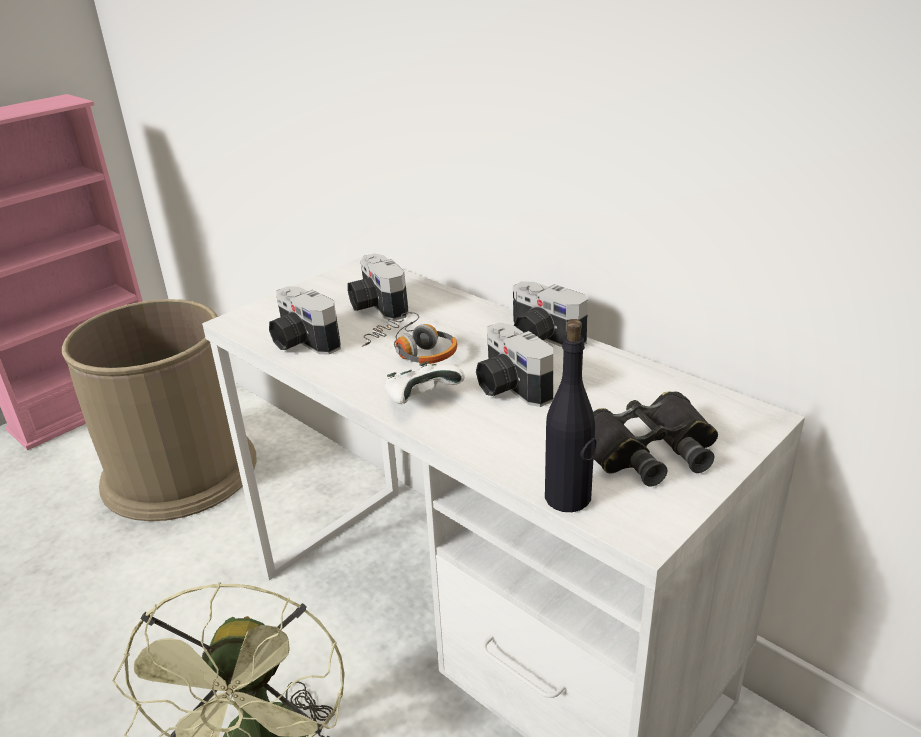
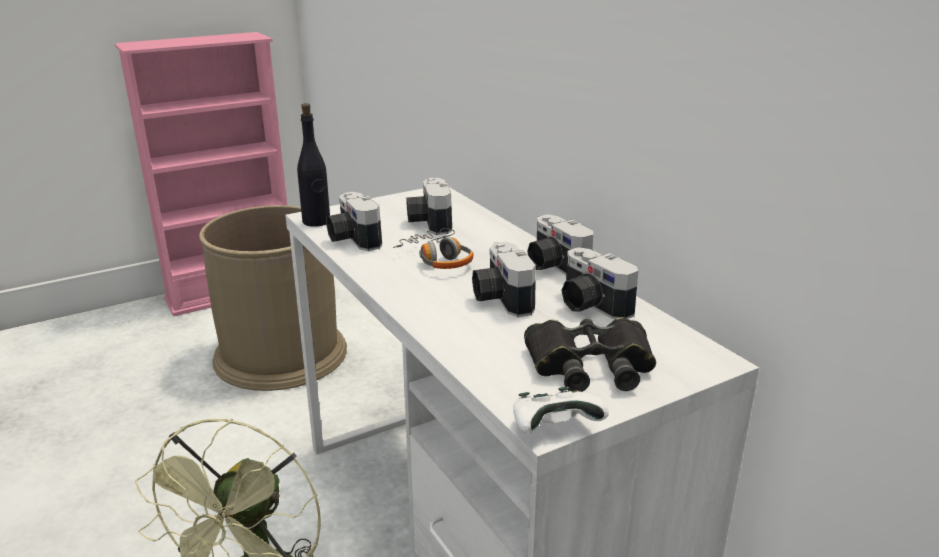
camera: 15 degrees right, 5 degrees down
white game controller [385,361,465,404] -> white game controller moved to [513,387,609,434]
black bottle [545,319,596,512] -> black bottle moved to [297,103,330,227]
none -> camera [561,247,638,319]

